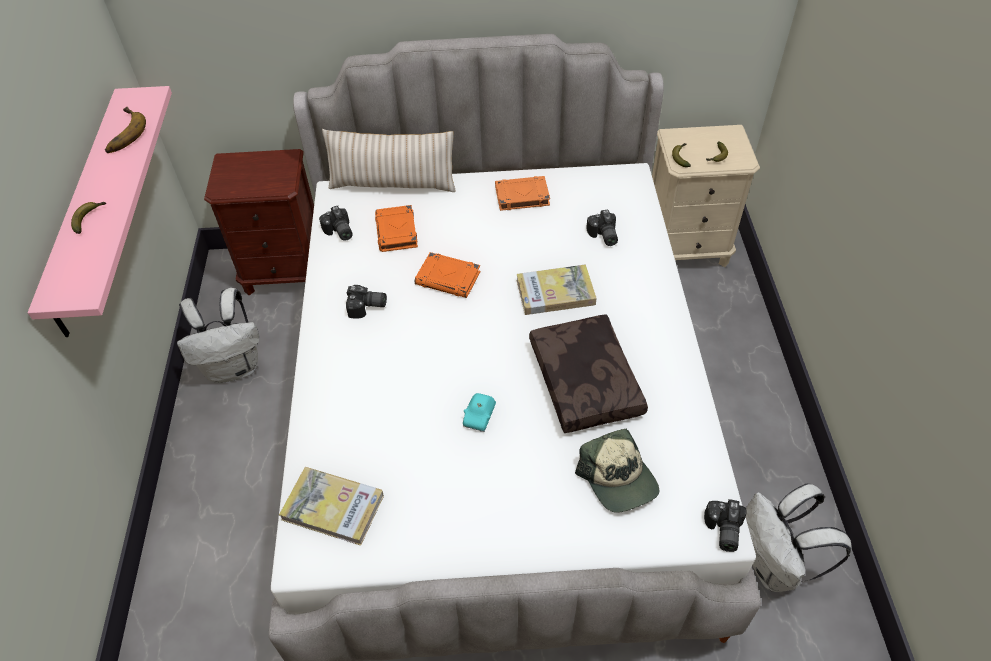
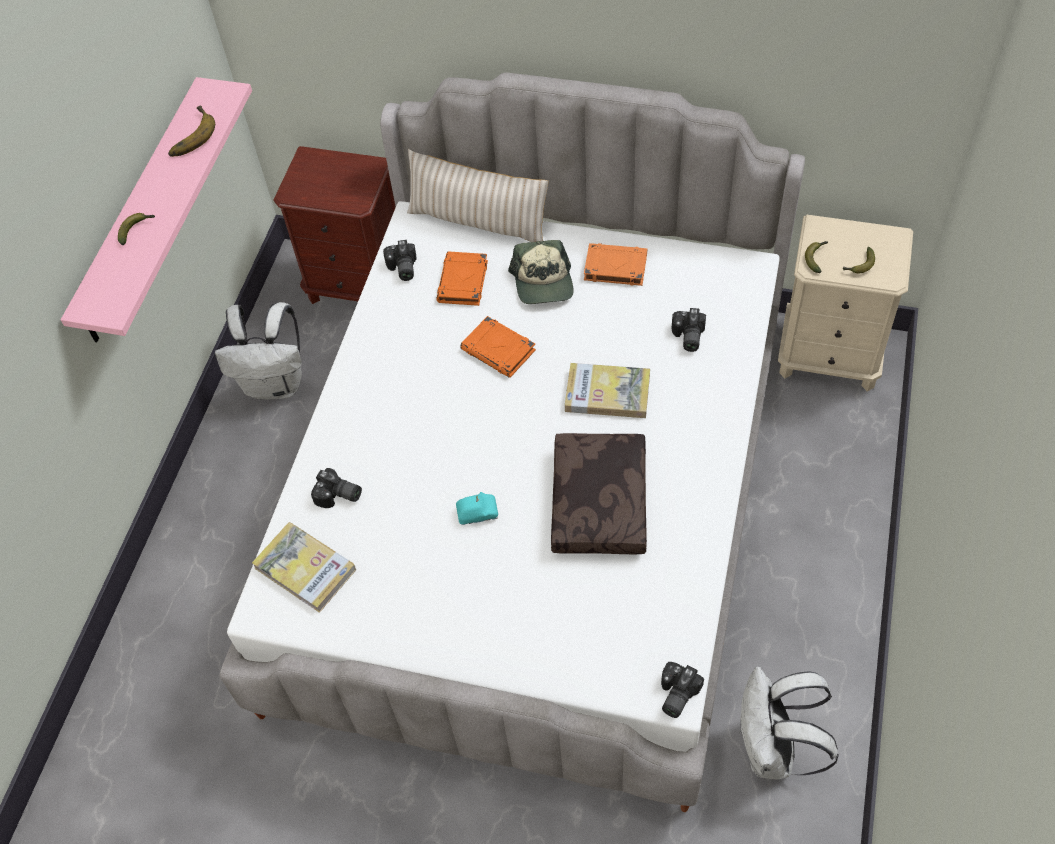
camera: 20 degrees right, 5 degrees up
camera [346,285,387,319] -> camera moved to [311,468,362,508]
turquoise toy car [463,393,496,432] -> turquoise toy car turned 135 degrees counterclockwise [456,492,498,525]
cap [575,429,659,513] -> cap moved to [508,240,574,304]

